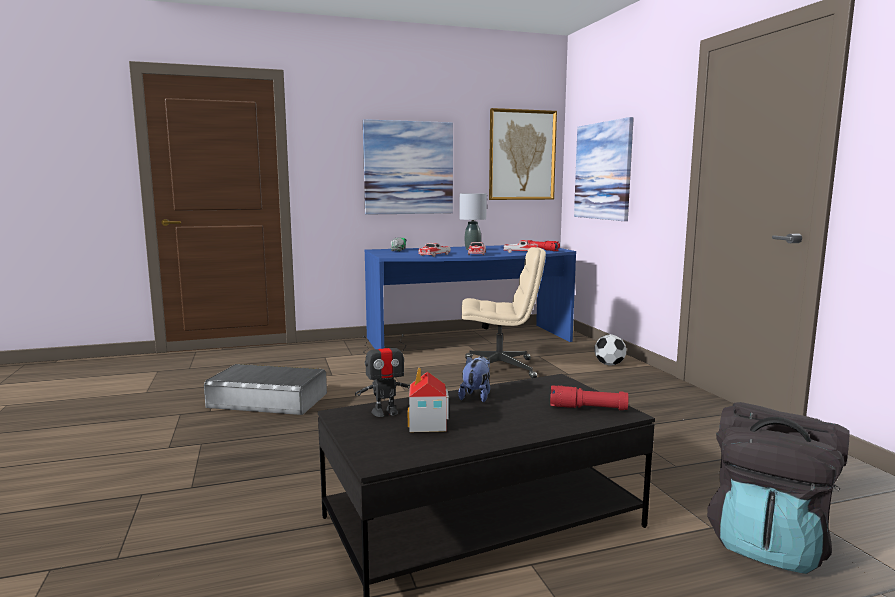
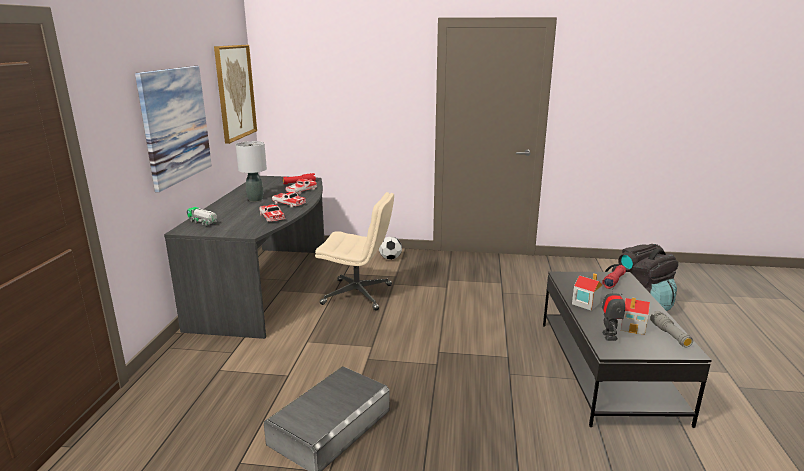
camera: 65 degrees left, 10 degrees up
blue desk [365,245,576,349] -> grey desk [164,176,325,339]
plush toy [458,356,490,402] -> toy house [572,273,602,311]
beige office chair [461,247,546,378] -> beige office chair turned 75 degrees clockwise [315,192,394,311]
picture [574,117,634,221] -> none
none -> grey flashlight [650,311,693,347]

